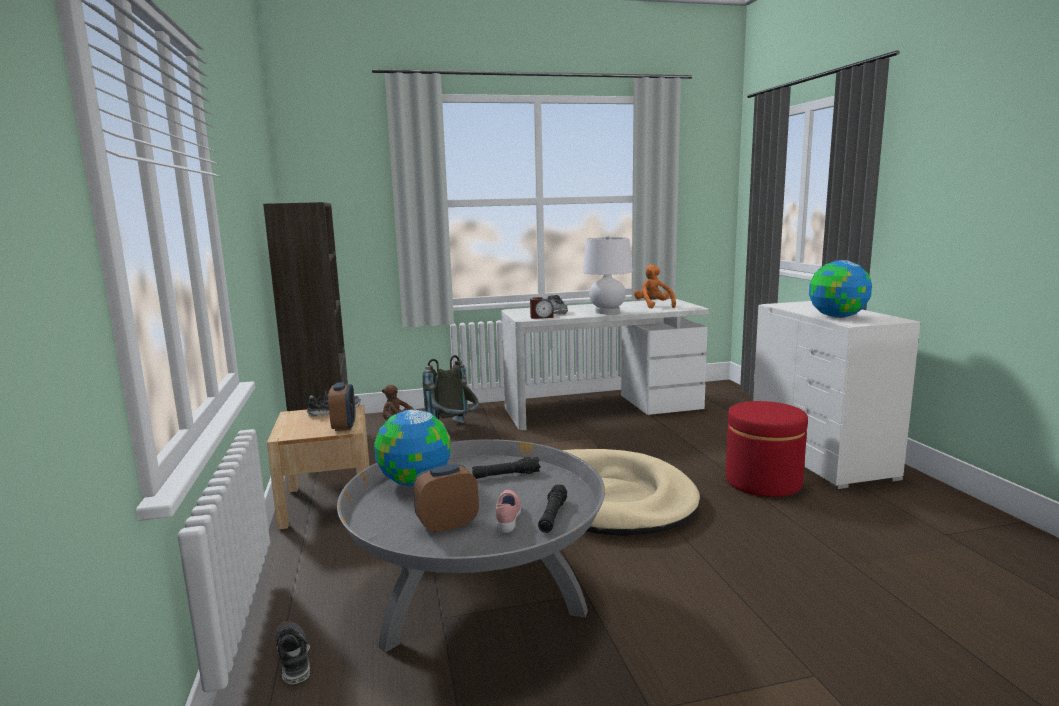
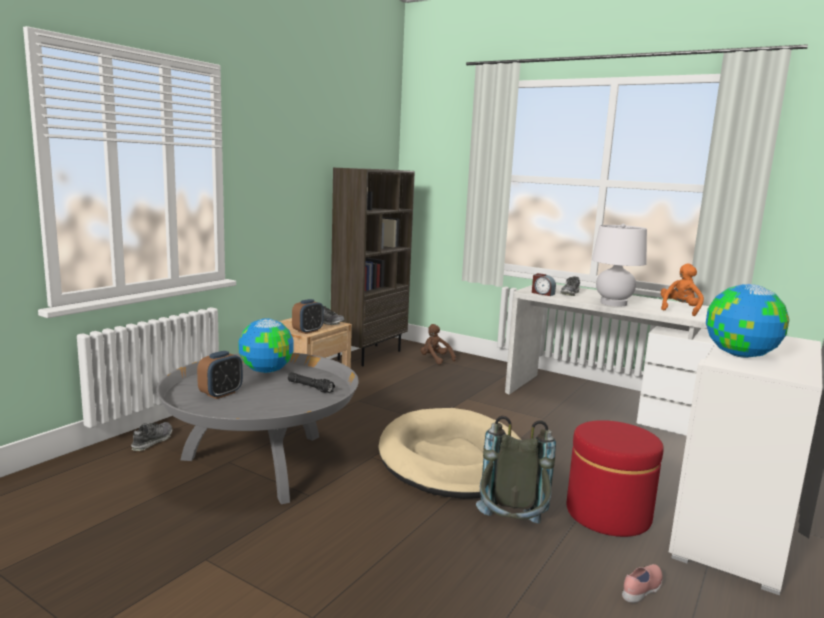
camera: 45 degrees right, 0 degrees up
alarm clock [413,464,479,533] -> alarm clock turned 105 degrees clockwise [197,351,243,399]
grey backpack [422,355,479,423] -> grey backpack moved to [476,416,556,524]
pink shoe [496,490,521,533] -> pink shoe moved to [622,564,663,603]
black flashlight [538,484,567,533] -> none

